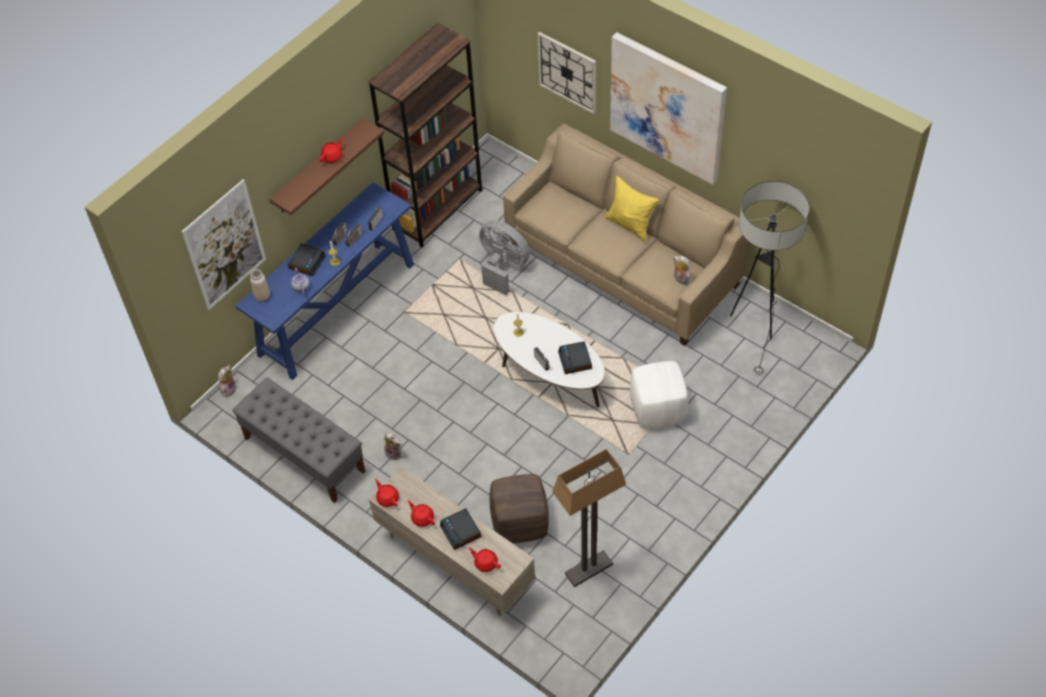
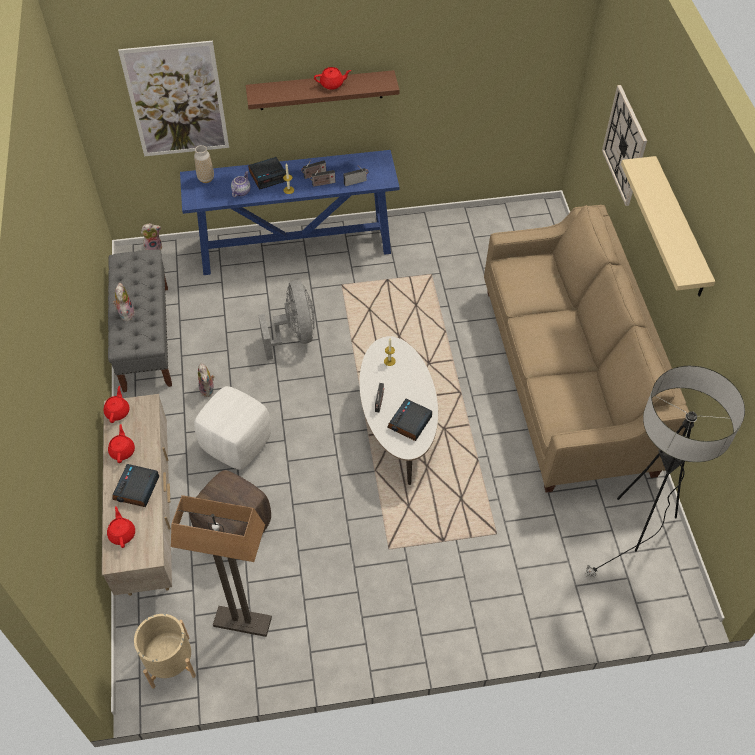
camera: 40 degrees right, 0 degrees up
brown bookcase [368,23,482,247] -> none
grey fan [479,220,530,295] -> grey fan moved to [259,280,315,360]
yellow pillow [605,176,659,243] -> none
picture [610,32,727,185] -> beige shelf [621,156,715,297]
white ottoman [630,361,688,429] -> white ottoman moved to [194,386,271,470]
plush toy [673,256,691,285] -> plush toy moved to [113,283,135,321]
none -> beige planter [134,614,196,688]

